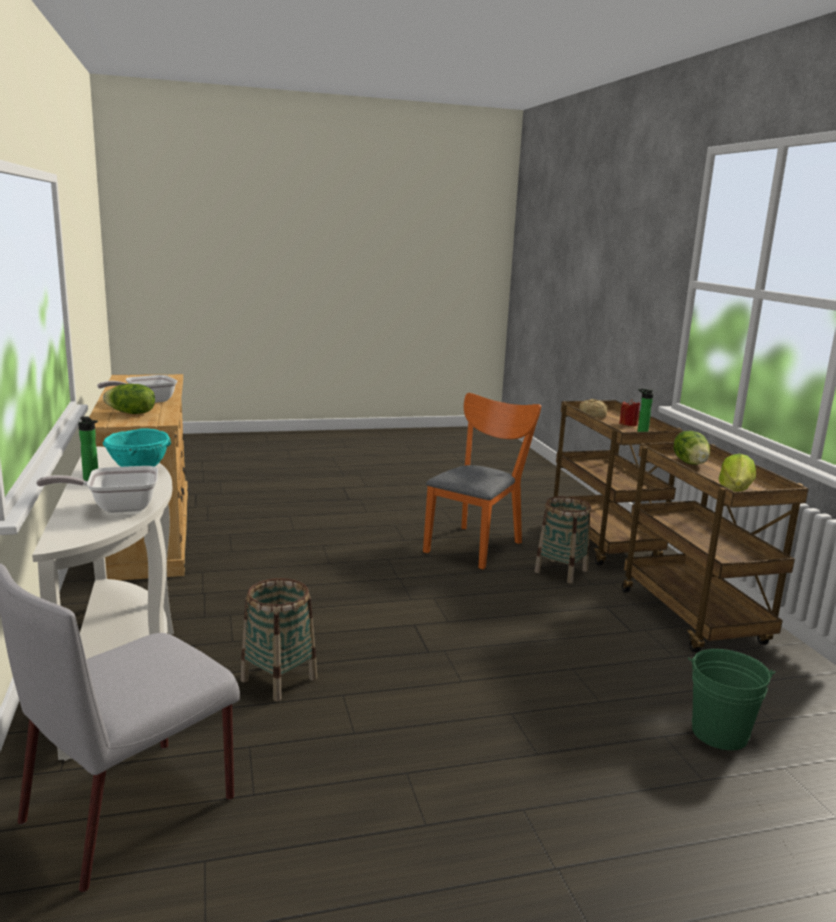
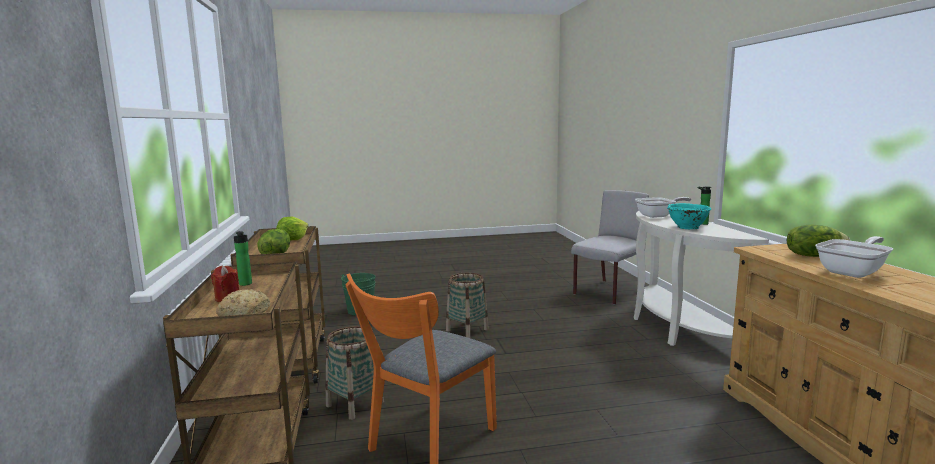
camera: 175 degrees left, 5 degrees down
basket [241,578,317,701] -> basket moved to [446,273,489,338]

